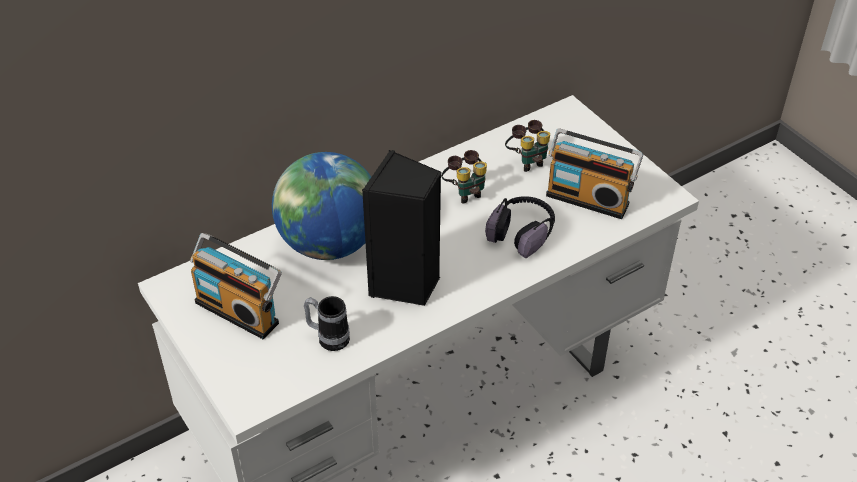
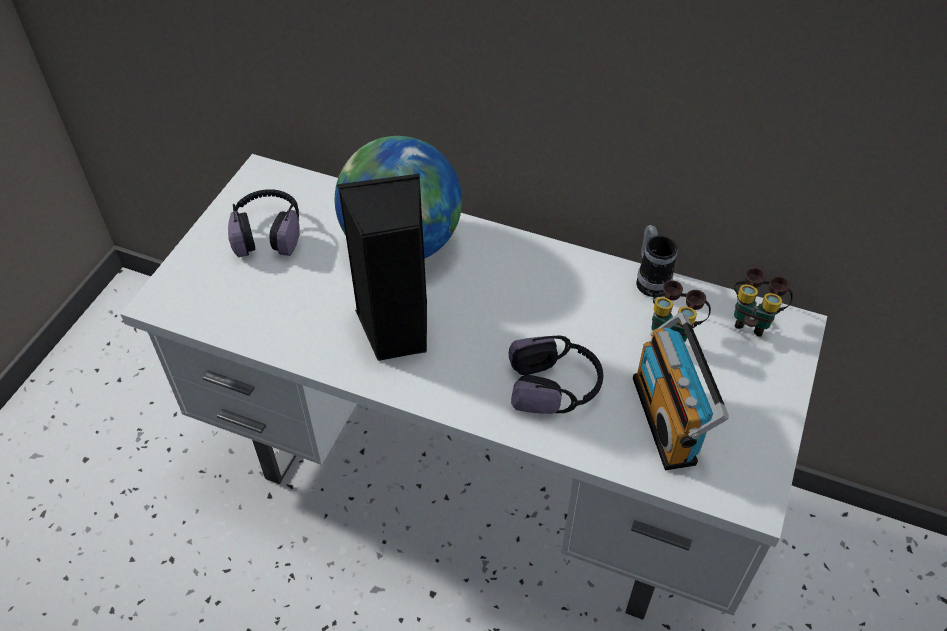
camera: 55 degrees right, 5 degrees up
radio [190,233,282,339] -> headphones [228,189,300,257]
mug [304,296,350,351] -> mug moved to [636,225,677,297]
binoculars [441,150,487,203] -> binoculars moved to [734,268,793,337]

